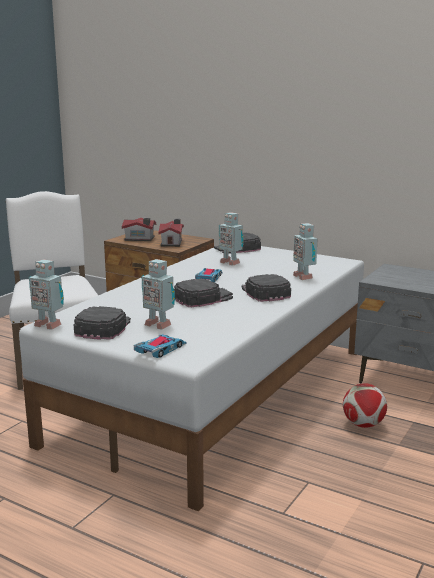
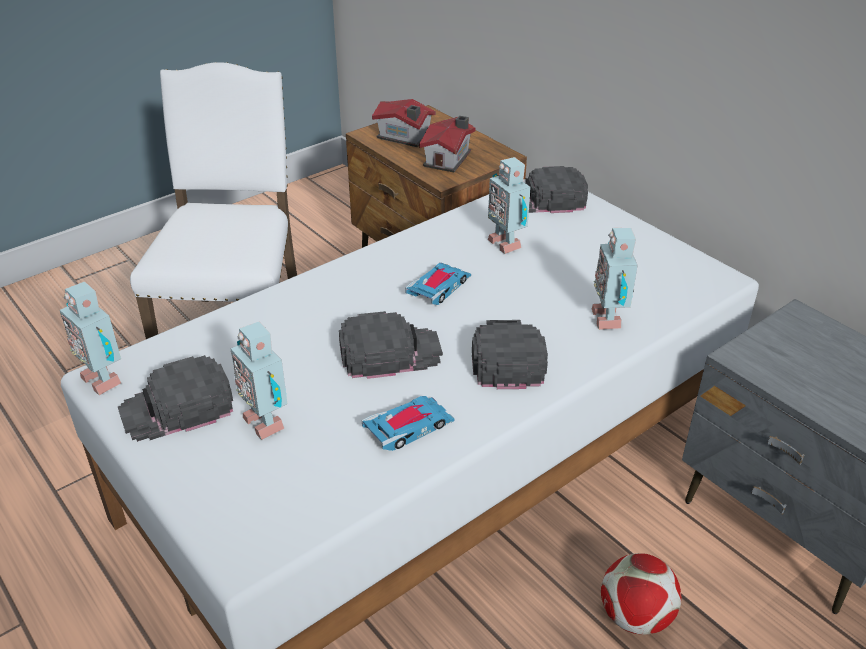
camera: 20 degrees right, 20 degrees up
black cap [74,306,131,340] -> black cap turned 150 degrees counterclockwise [118,355,233,442]
toy car [134,334,186,358] -> toy car moved to [362,396,454,451]

